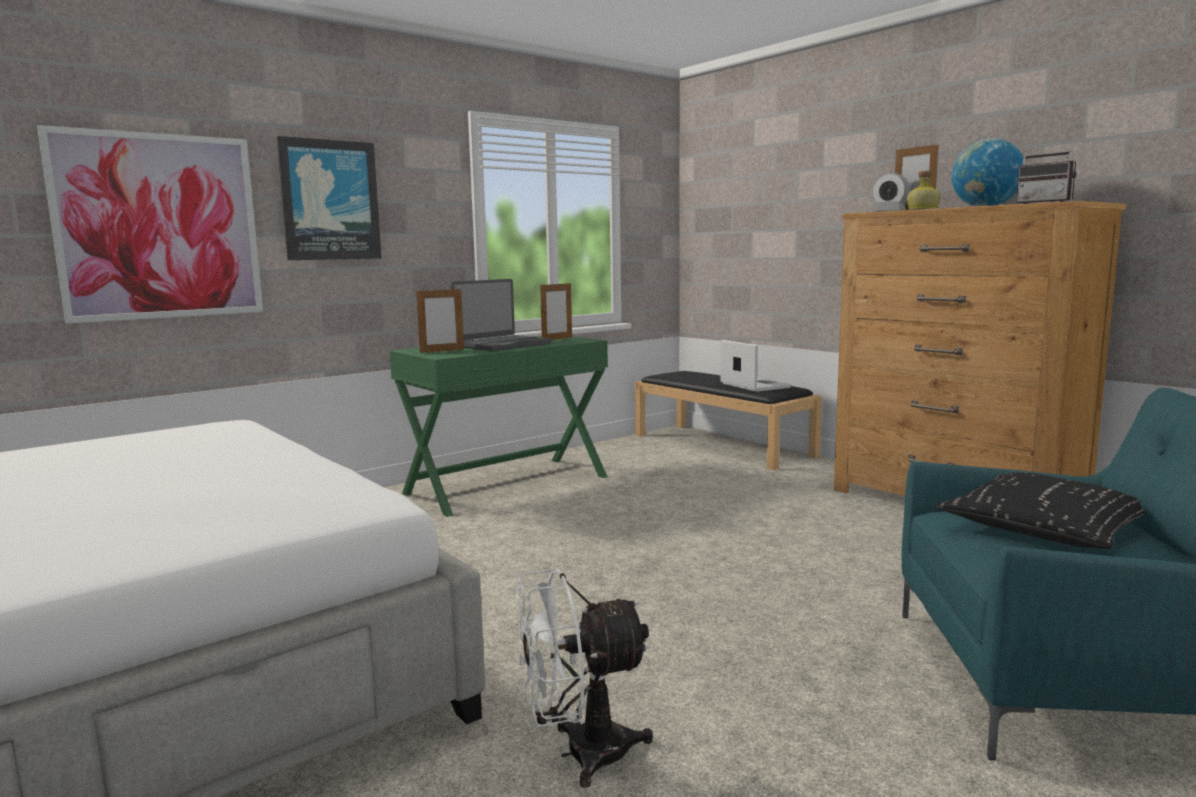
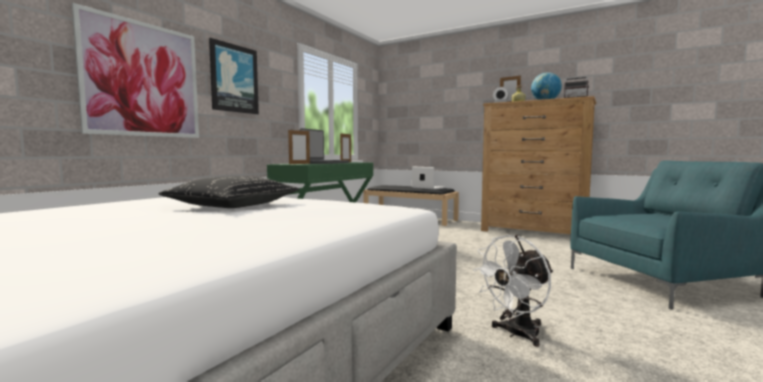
camera: 20 degrees left, 5 degrees down
black pillow [936,473,1144,549] -> black pillow moved to [158,176,300,208]

